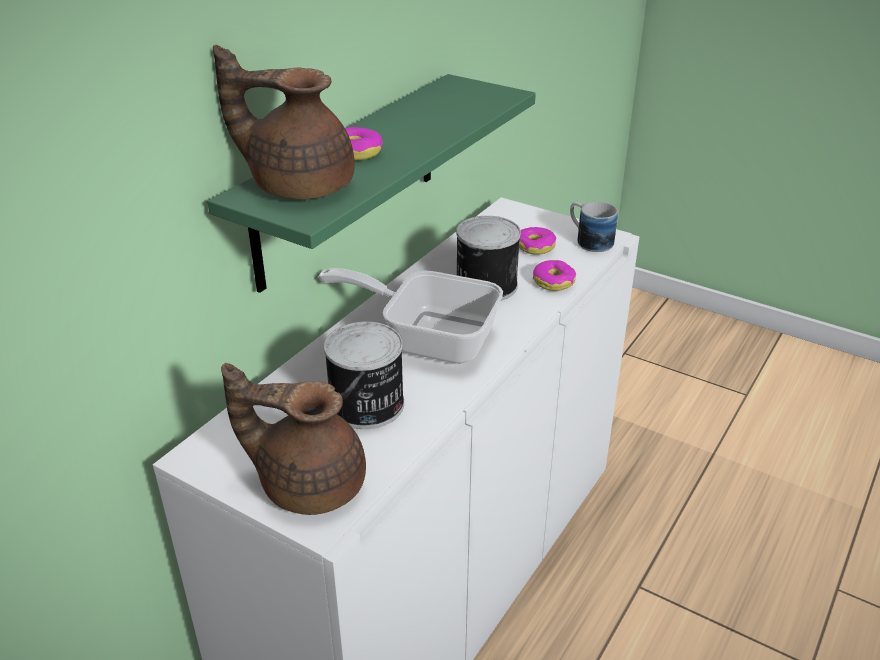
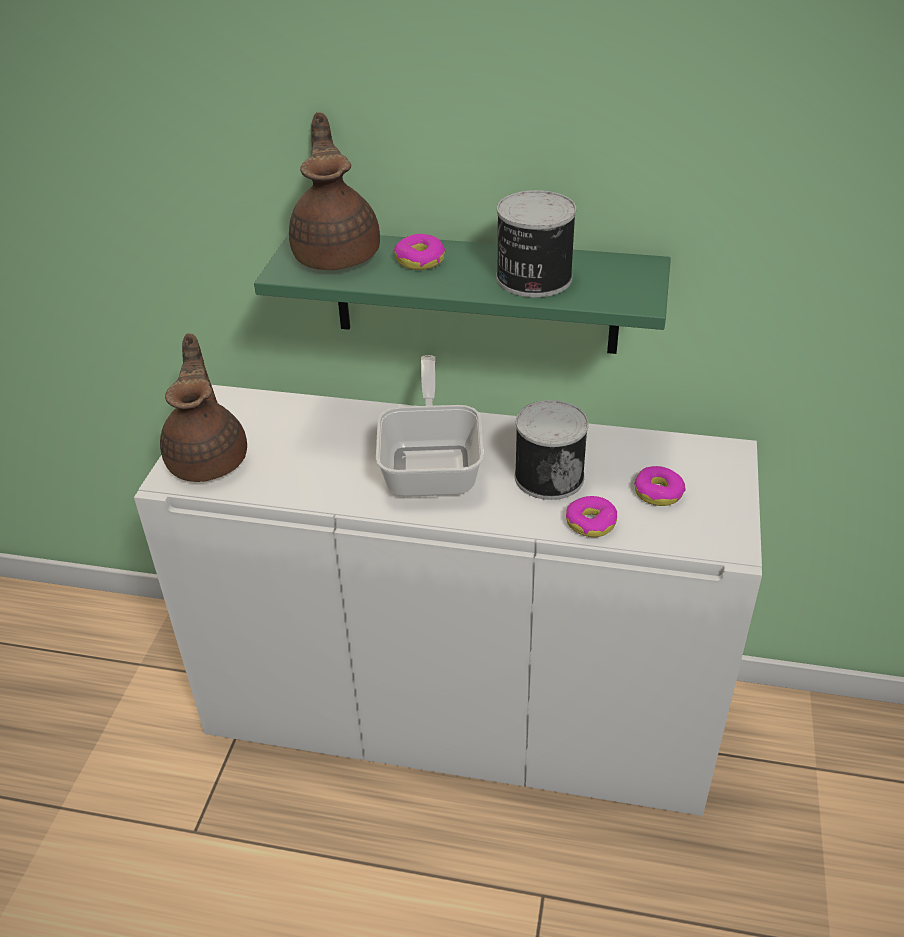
camera: 70 degrees right, 5 degrees up
can [324,322,404,429] -> can moved to [496,190,576,297]
mug [570,202,618,252] -> none

